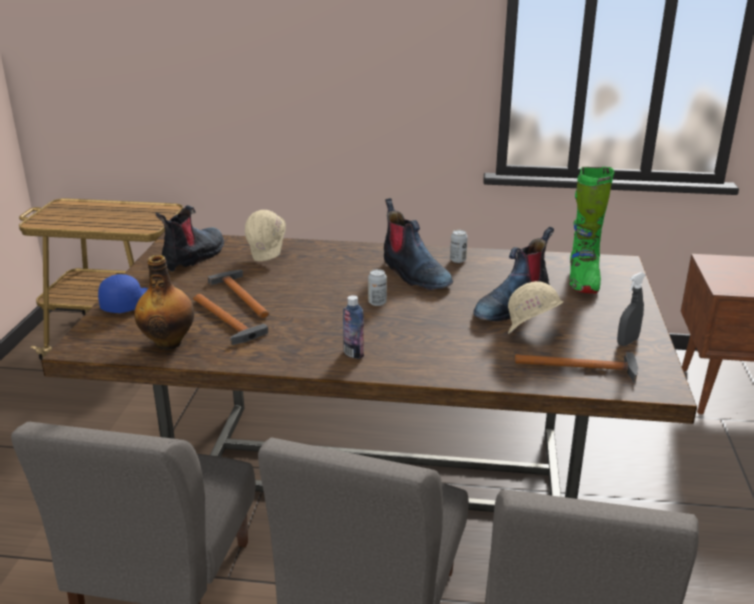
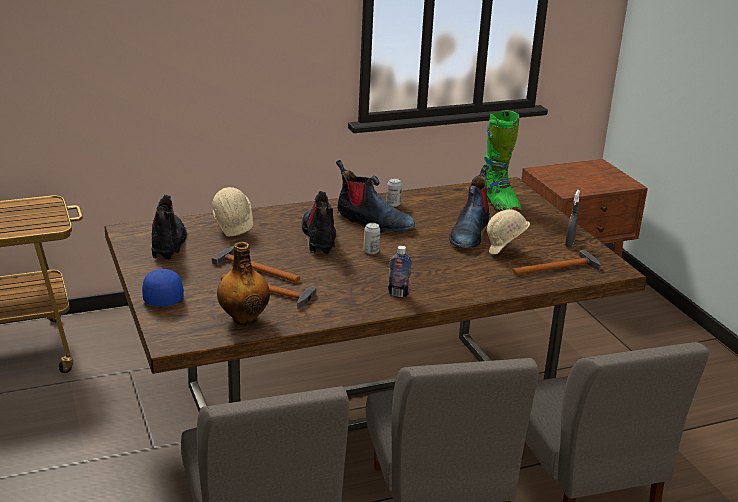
camera: 30 degrees left, 0 degrees up
none -> boot [302,191,336,255]

